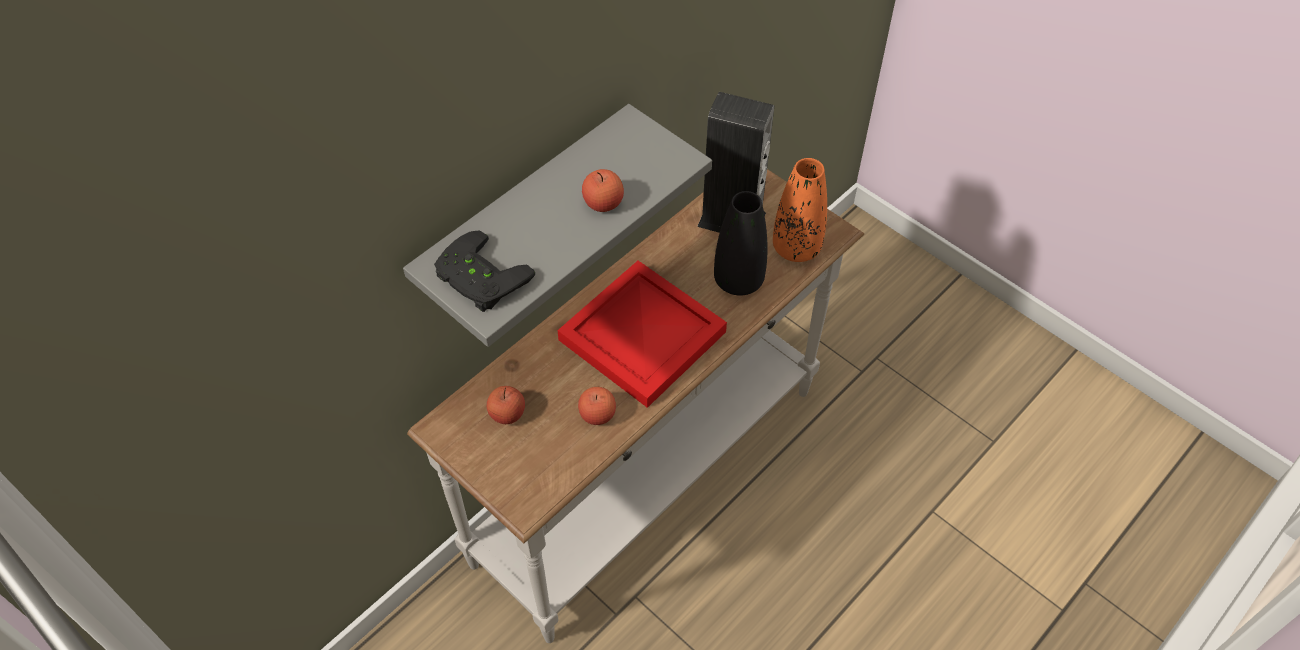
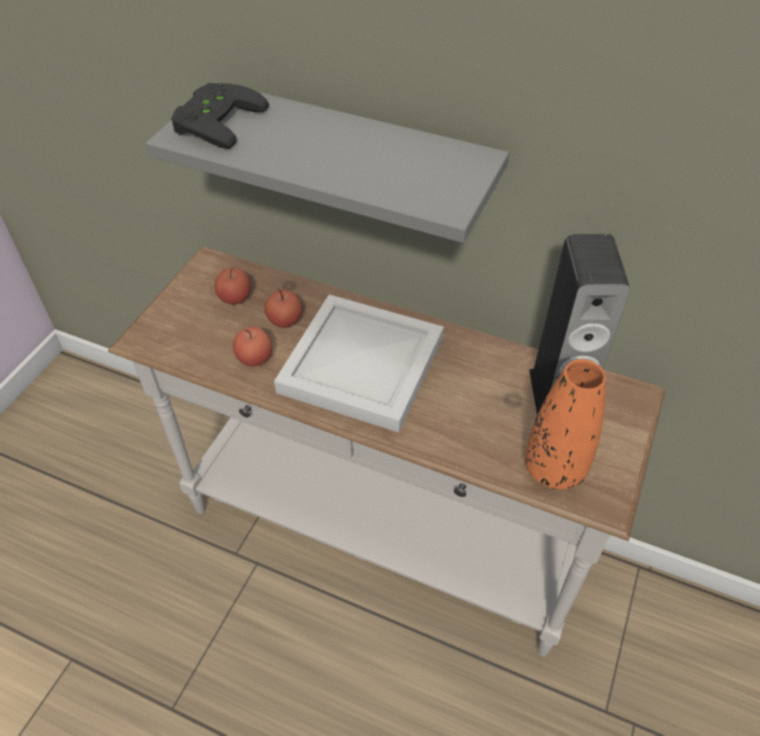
camera: 70 degrees right, 5 degrees down
red tray [557,261,727,408] -> white tray [274,295,444,433]
apple [582,169,624,212] -> apple moved to [265,288,303,328]
black vase [714,191,768,296] -> none

